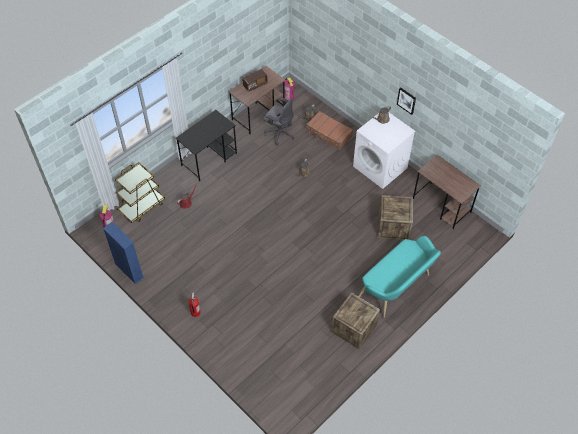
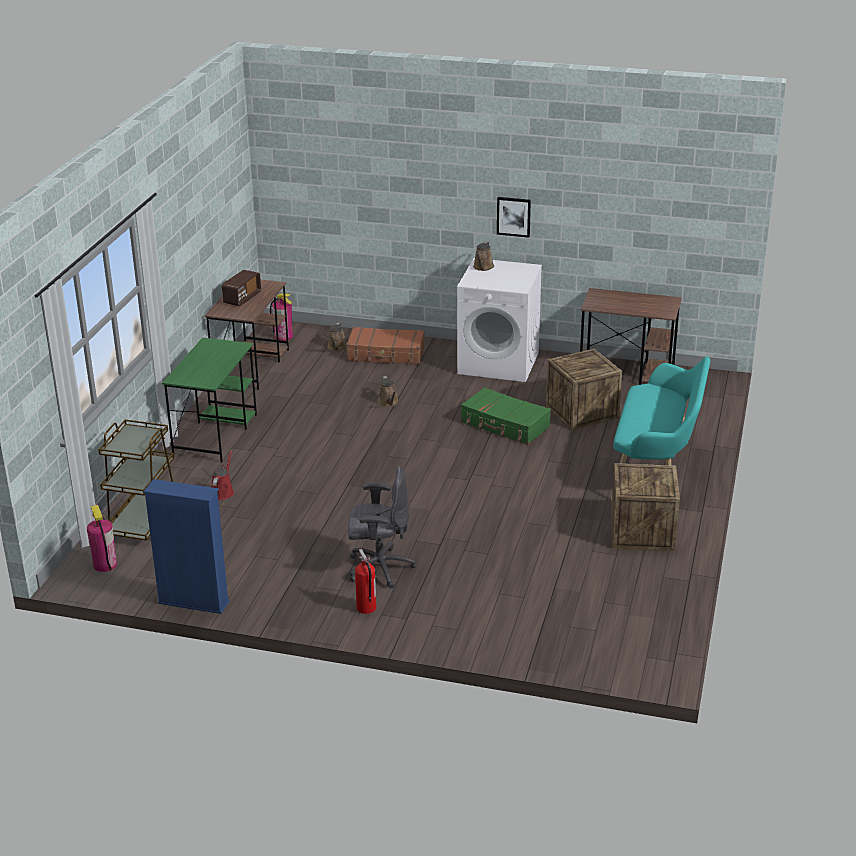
camera: 30 degrees left, 25 degrees down
black desk [175,110,237,181] -> green desk [162,337,257,463]
grey office chair [263,98,294,146] -> grey office chair moved to [348,466,416,588]
none -> green suitcase [461,387,551,445]

